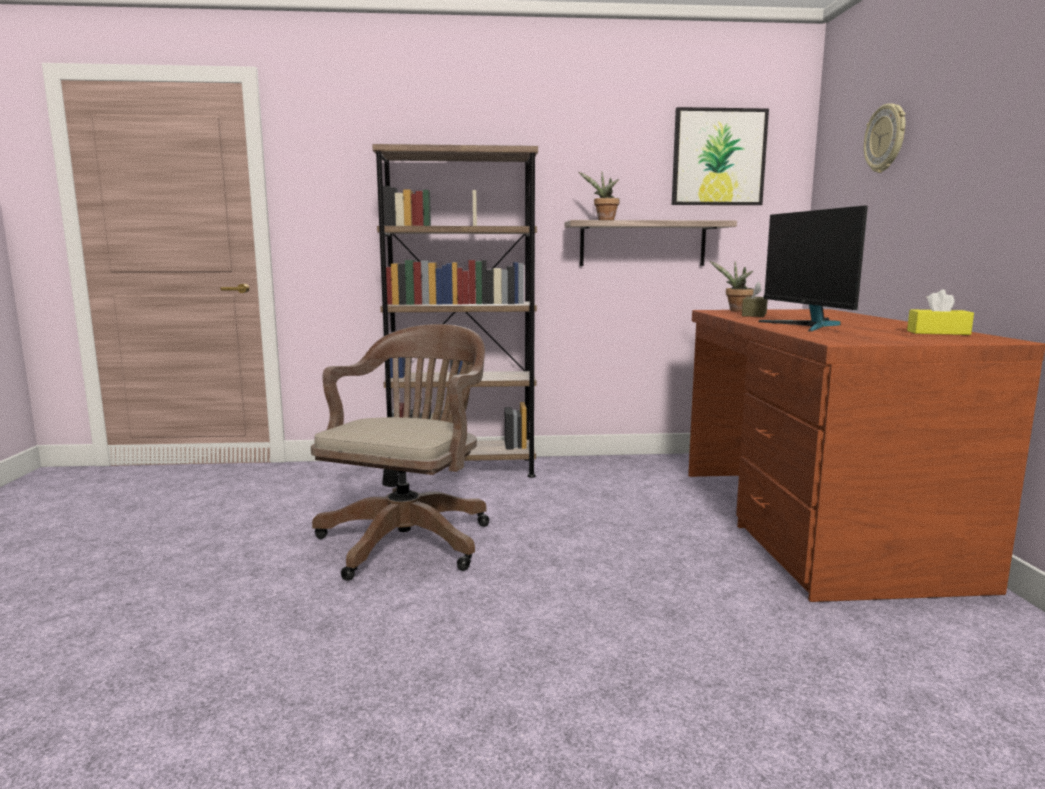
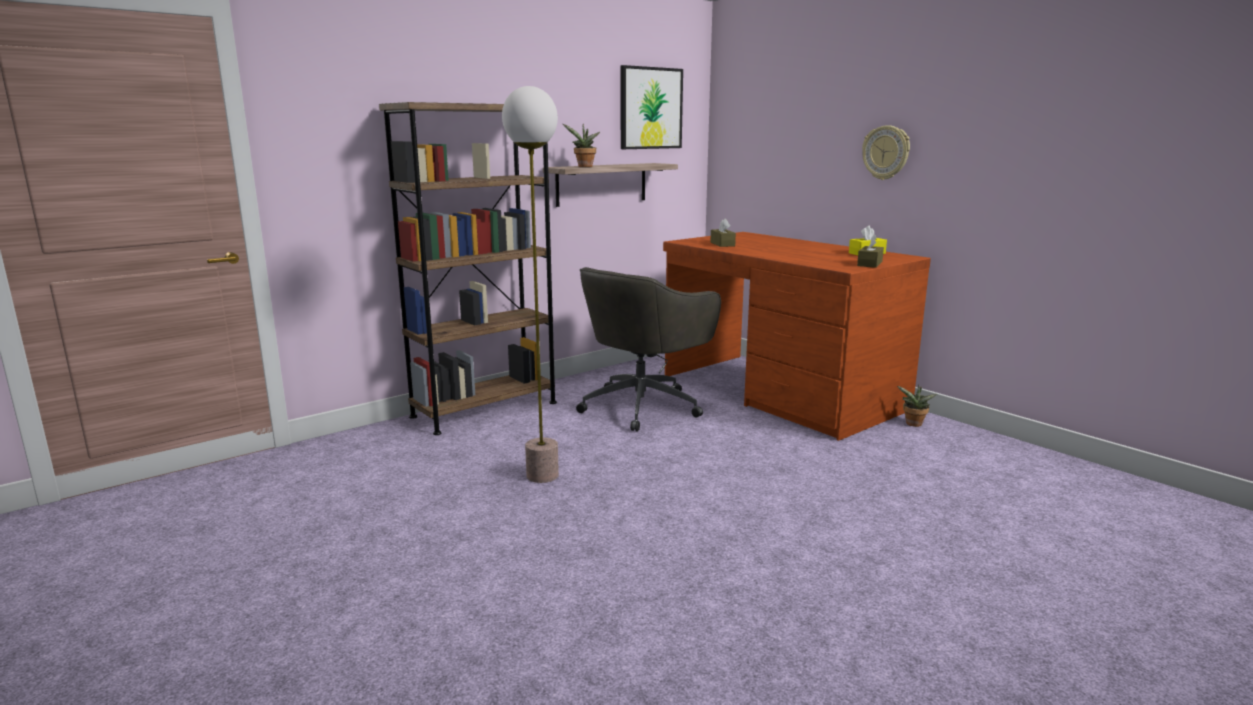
camera: 35 degrees left, 5 degrees up
brown office chair [311,324,489,581] -> floor lamp [502,86,559,483]
potted plant [710,261,754,312] -> potted plant moved to [897,385,937,427]
monitor [758,205,868,331] -> none
wall clock [864,103,906,173] -> wall clock moved to [862,125,910,180]
none -> grey office chair [576,267,721,432]
none -> brown tissue box [857,234,884,268]

